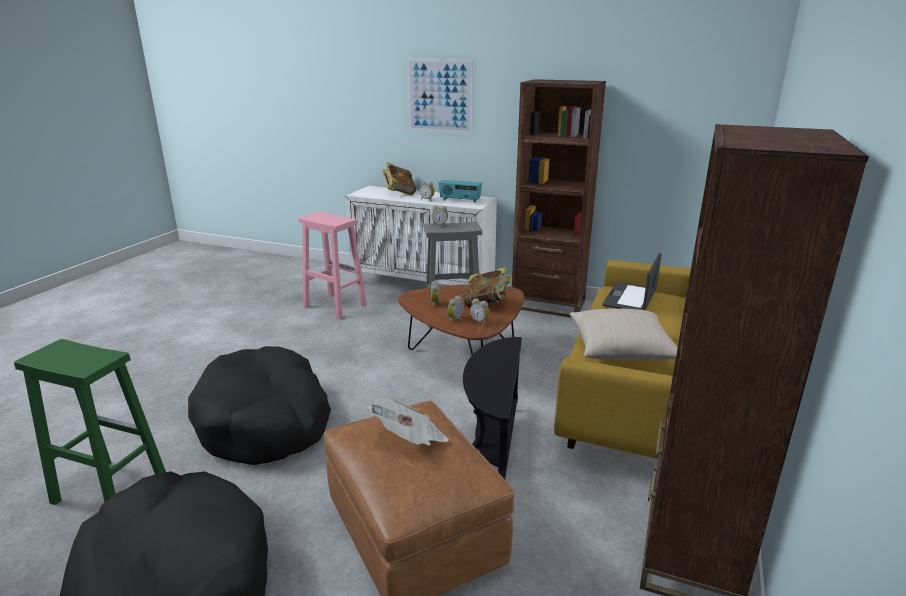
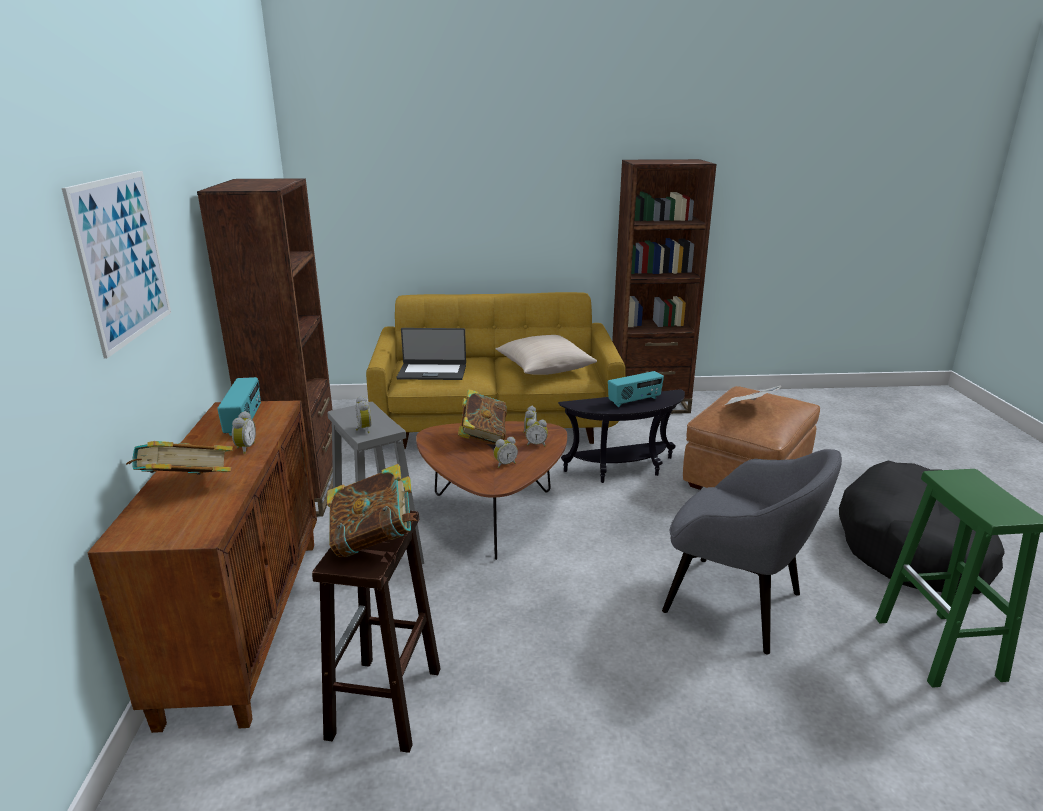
camera: 115 degrees left, 0 degrees up
black dog bed [188,346,331,465] -> grey armchair [662,449,842,655]
pink stool [298,212,367,319] -> brown stool [312,511,440,753]
white cabinet [346,186,497,285] -> brown cabinet [87,400,317,733]
none -> book [327,464,417,557]
none -> radio [608,371,664,407]

